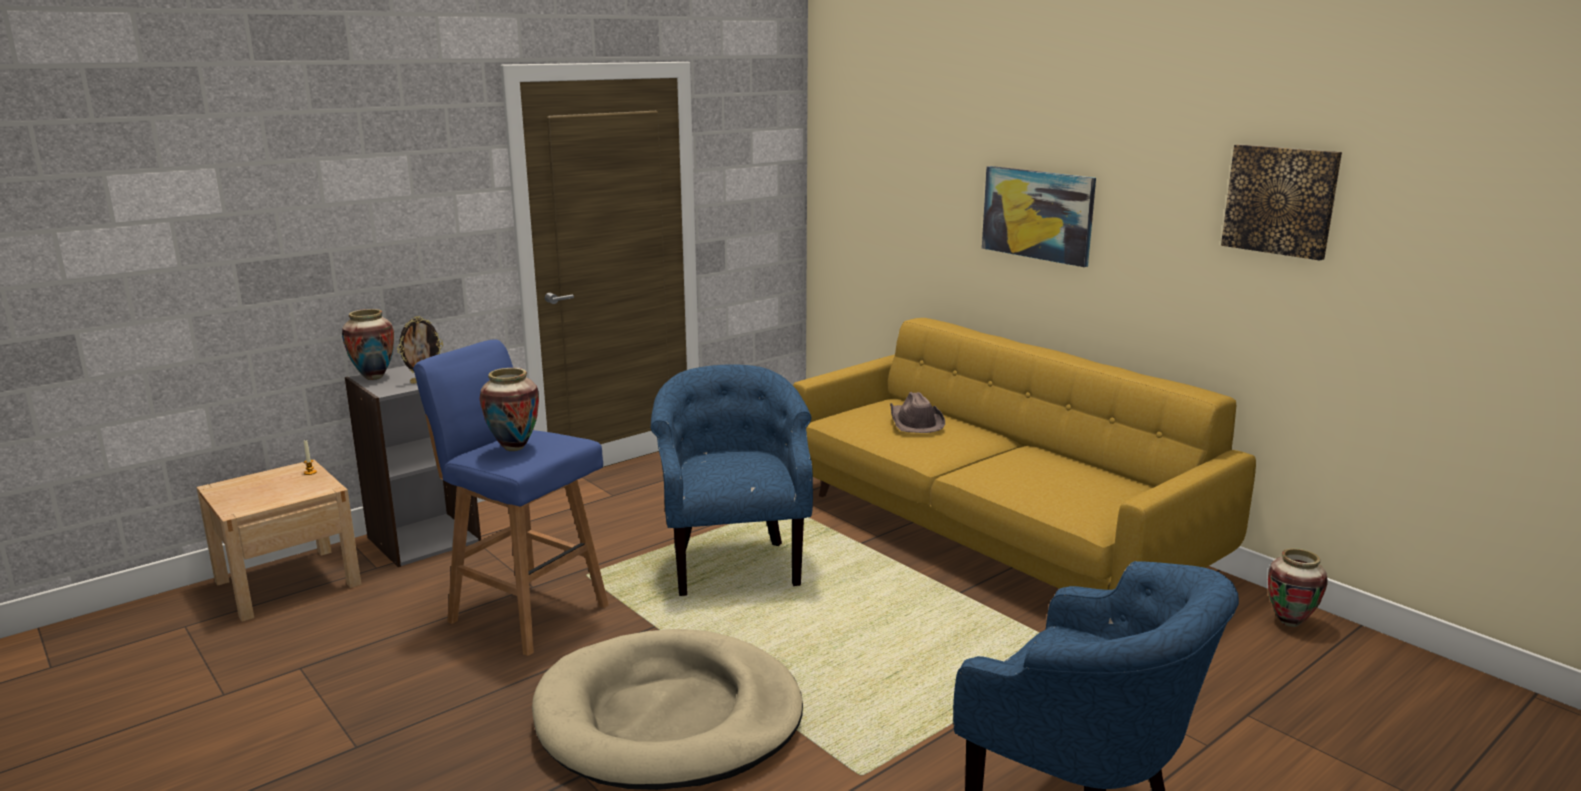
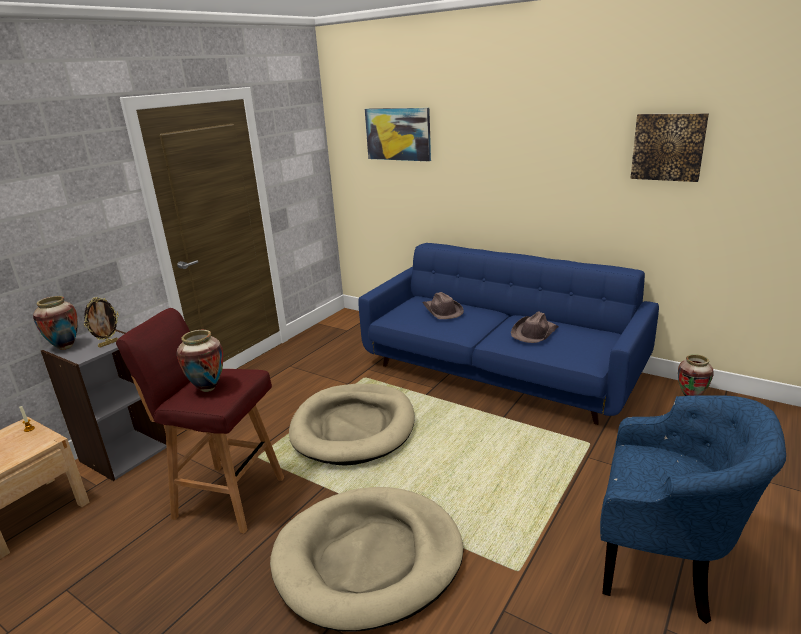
camera: 15 degrees left, 5 degrees up
blue stool [413,339,609,656] -> red stool [116,308,284,533]
blue armchair [651,364,813,596] -> beige dog bed [289,384,415,466]
yellow sofa [793,318,1256,590] -> blue sofa [358,243,659,425]
picture [982,166,1096,267] -> picture moved to [365,108,431,161]
none -> brown hat [511,312,559,343]

